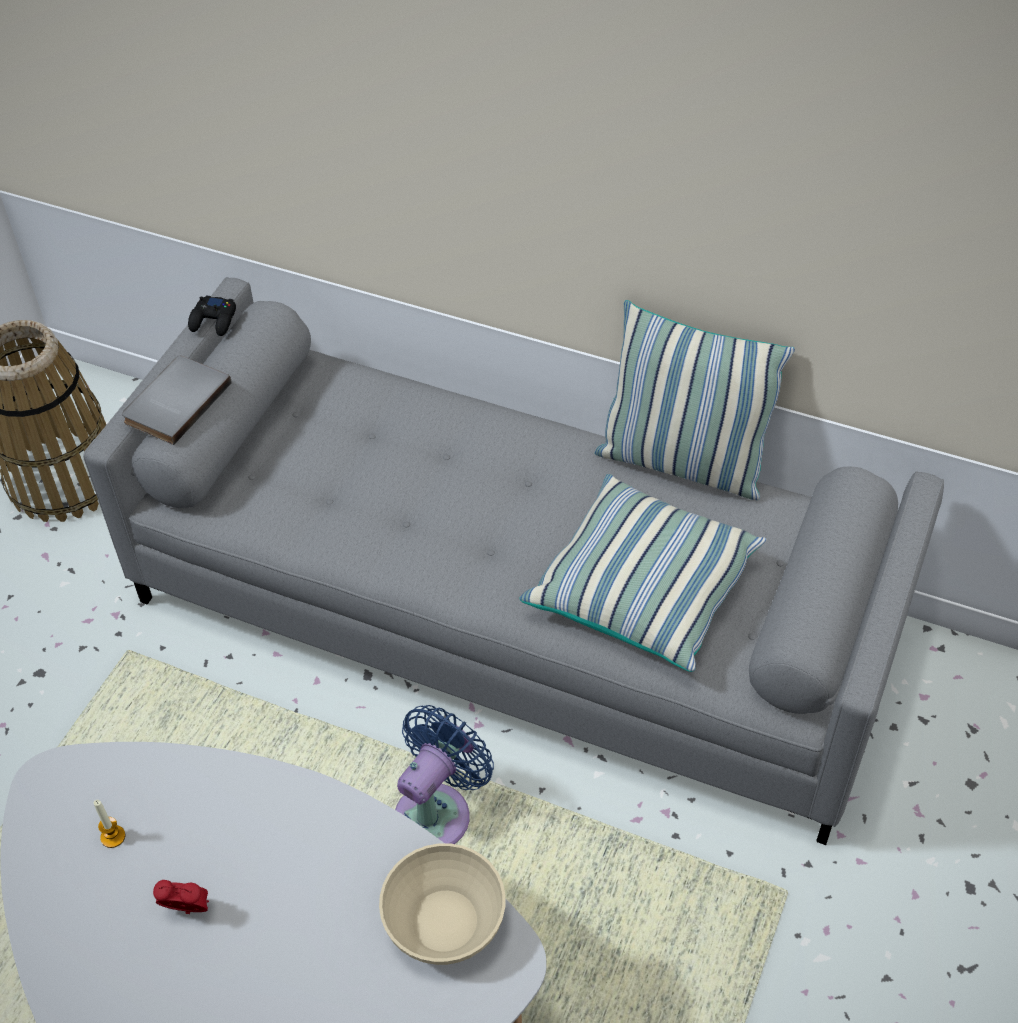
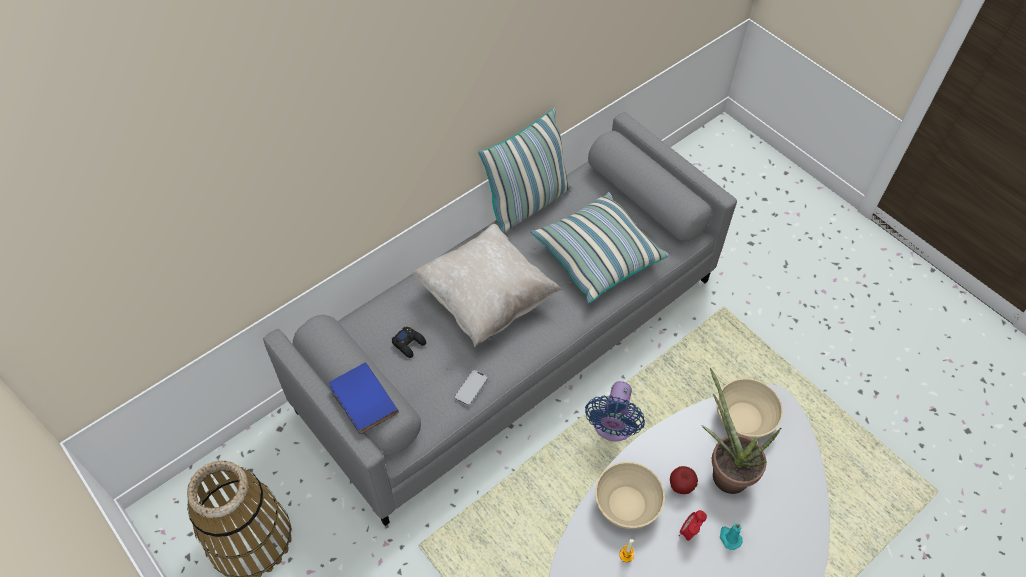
camera: 65 degrees left, 5 degrees up
grey book [122,356,232,445] -> blue book [329,362,399,434]
black game controller [188,295,236,336] -> black game controller moved to [392,326,426,358]
blue fan [395,705,494,844] -> blue fan turned 135 degrees counterclockwise [585,381,645,441]
none -> beige pillow [412,224,561,347]
none -> phone [454,370,488,406]
none -> beige bowl [595,462,665,529]
none -> apple [670,466,698,494]
none -> potted plant [701,368,781,494]
none -> turquoise candle [720,523,743,550]

